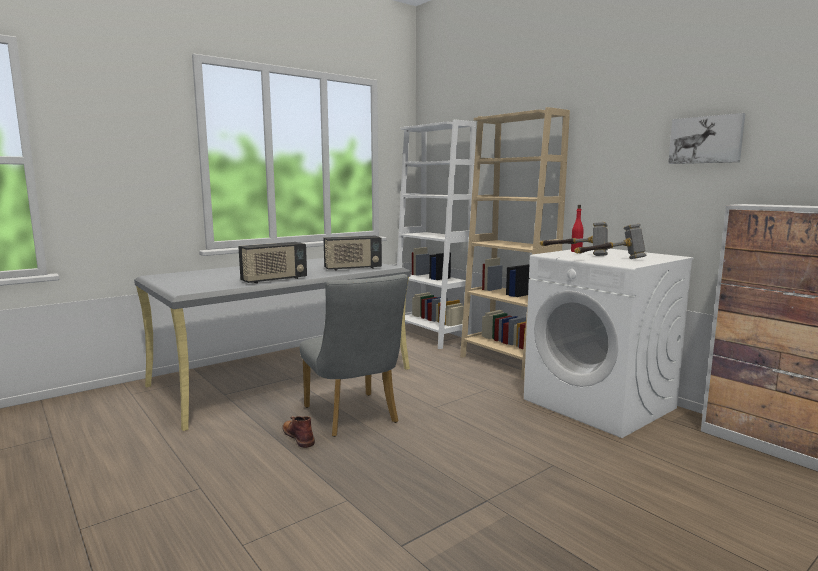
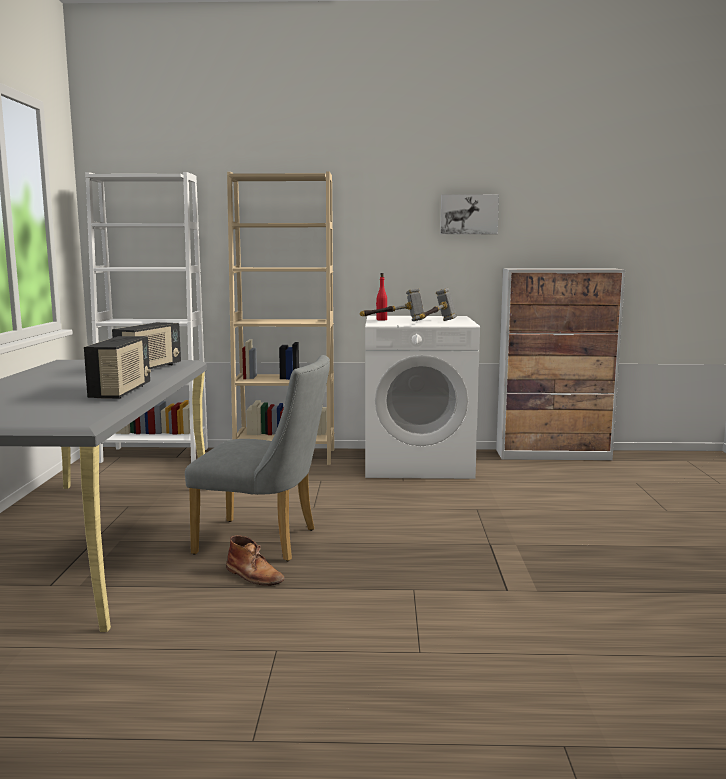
camera: 50 degrees left, 0 degrees up
brown boot [282,416,315,448] -> brown boot turned 150 degrees counterclockwise [226,535,285,586]

